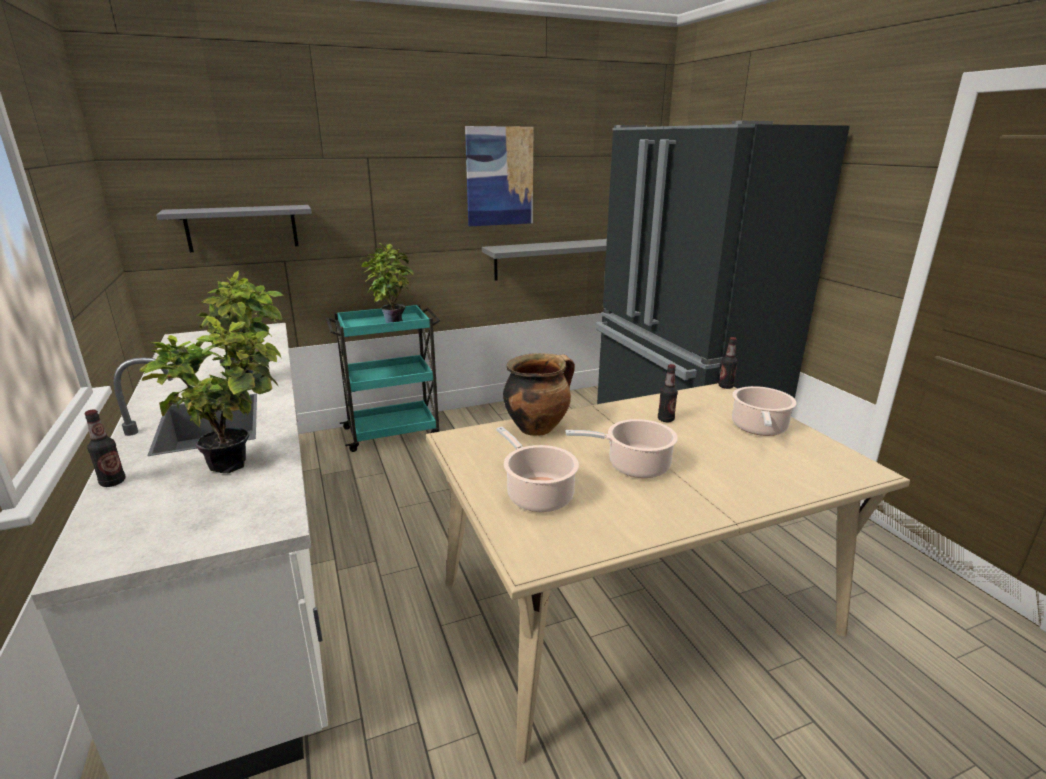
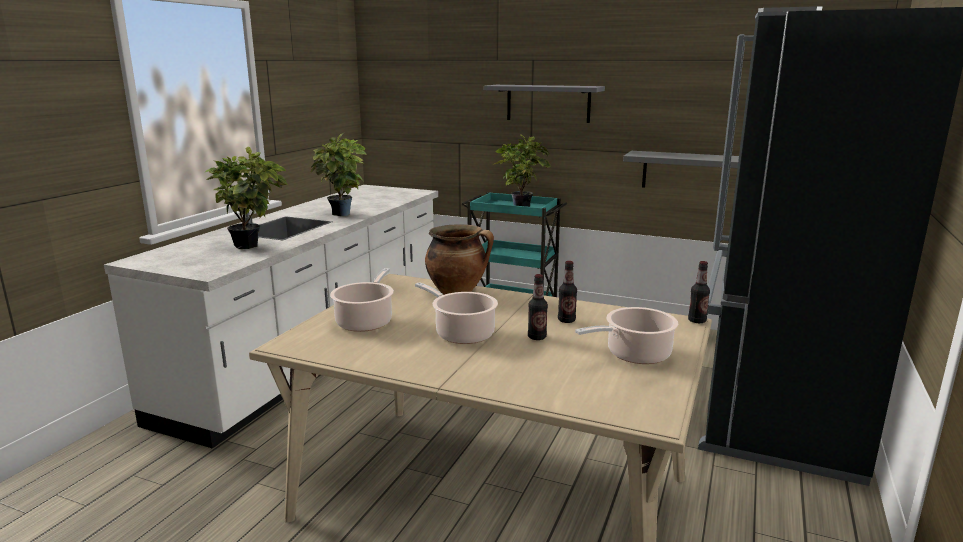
camera: 45 degrees right, 5 degrees down
bottle [85,409,126,487] -> bottle moved to [528,274,548,340]
grey shelf [156,205,312,252] -> grey shelf moved to [484,85,605,123]
picture [465,126,533,226] -> none

